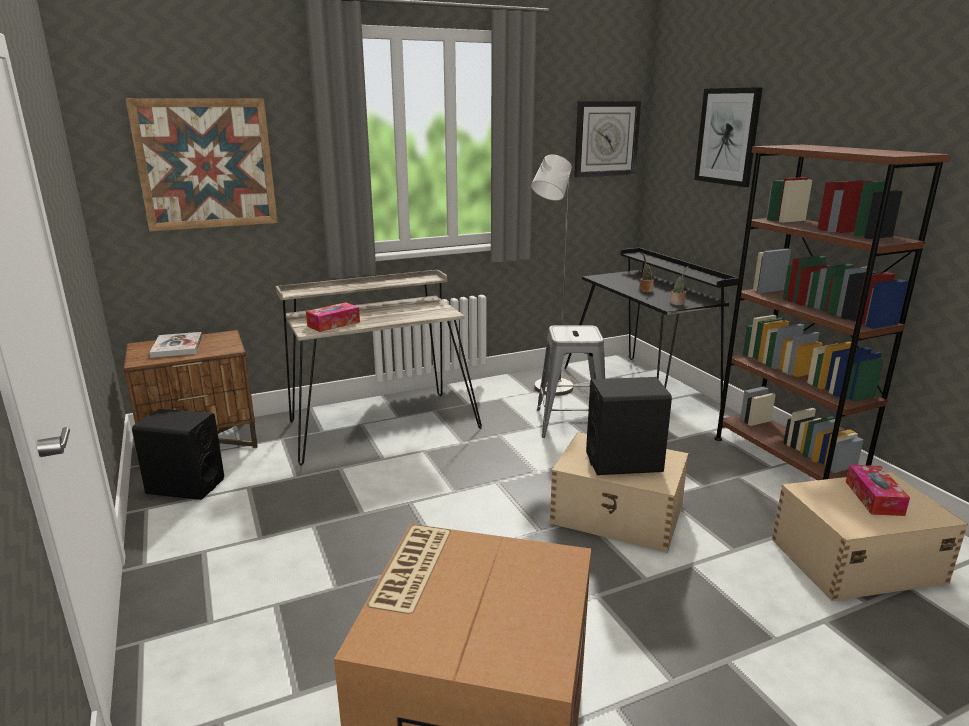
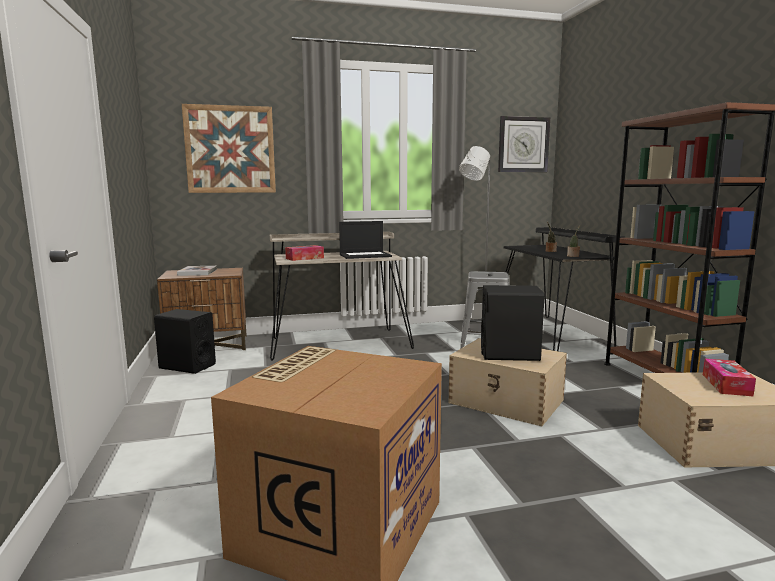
camera: 10 degrees right, 10 degrees down
picture [694,87,763,187] -> none
none -> laptop [339,221,392,259]

